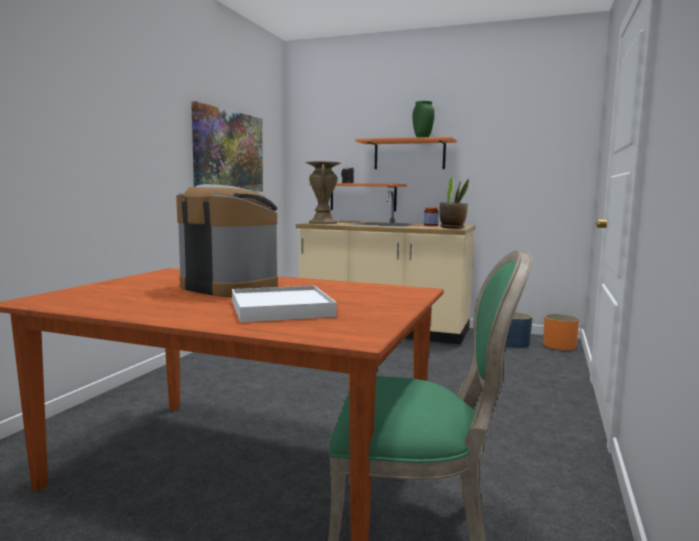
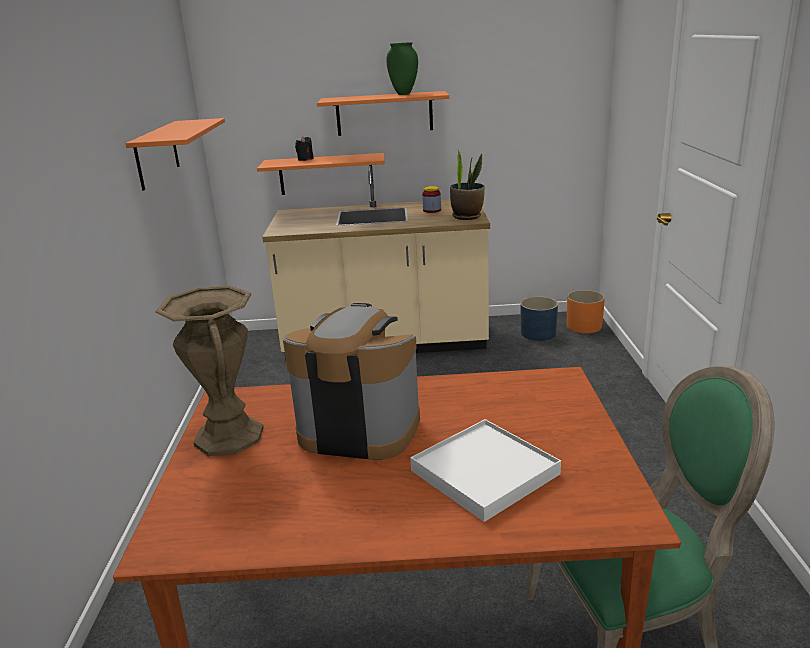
camera: 20 degrees left, 15 degrees up
picture [191,101,263,191] -> orange shelf [125,118,225,190]
brown vase [306,161,341,224] -> brown vase moved to [155,285,264,456]

